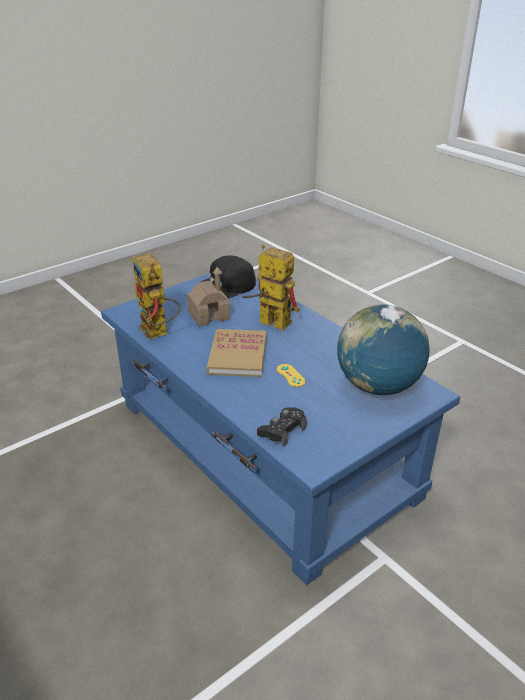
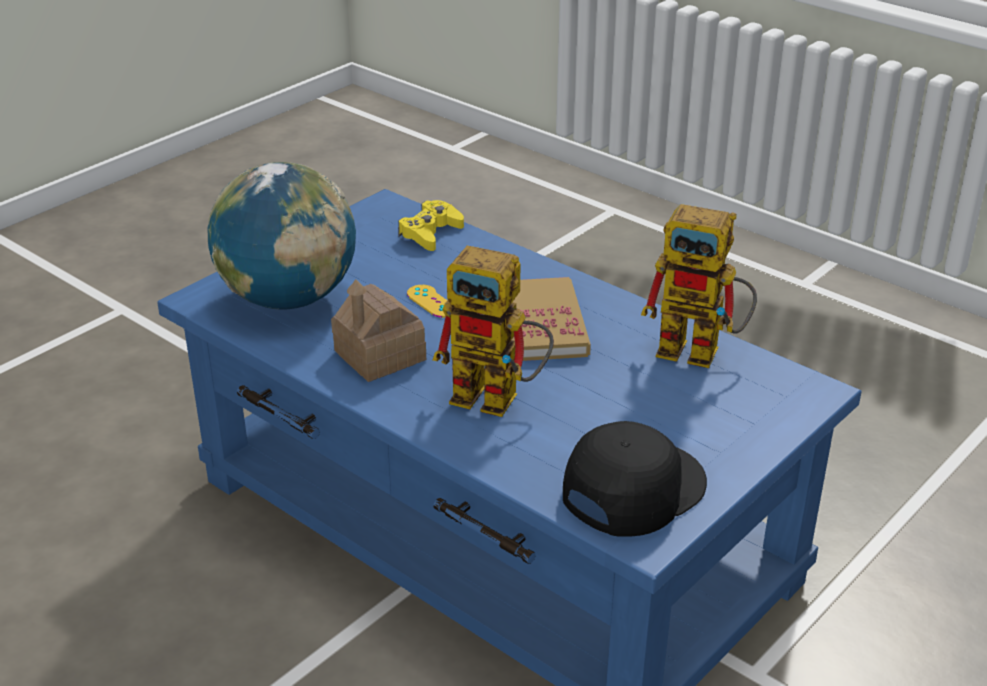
camera: 170 degrees right, 0 degrees up
toy robot [132,253,181,340] -> toy robot turned 150 degrees clockwise [641,204,757,368]
toy house [187,267,230,326] -> toy house moved to [331,280,426,382]
black game controller [257,407,307,447] -> yellow game controller [398,200,464,251]

